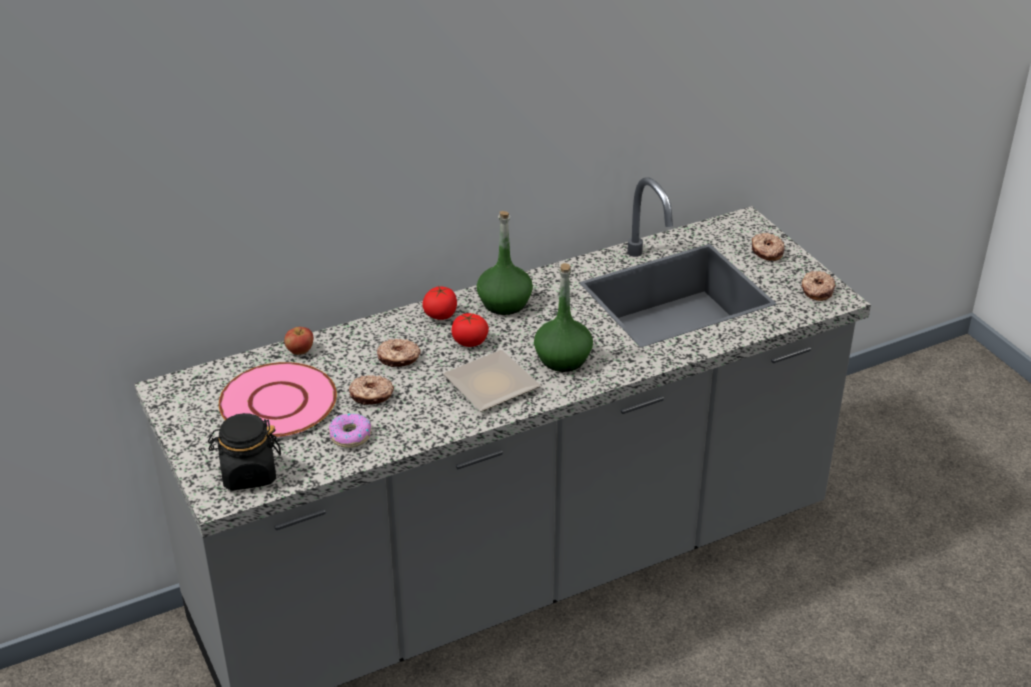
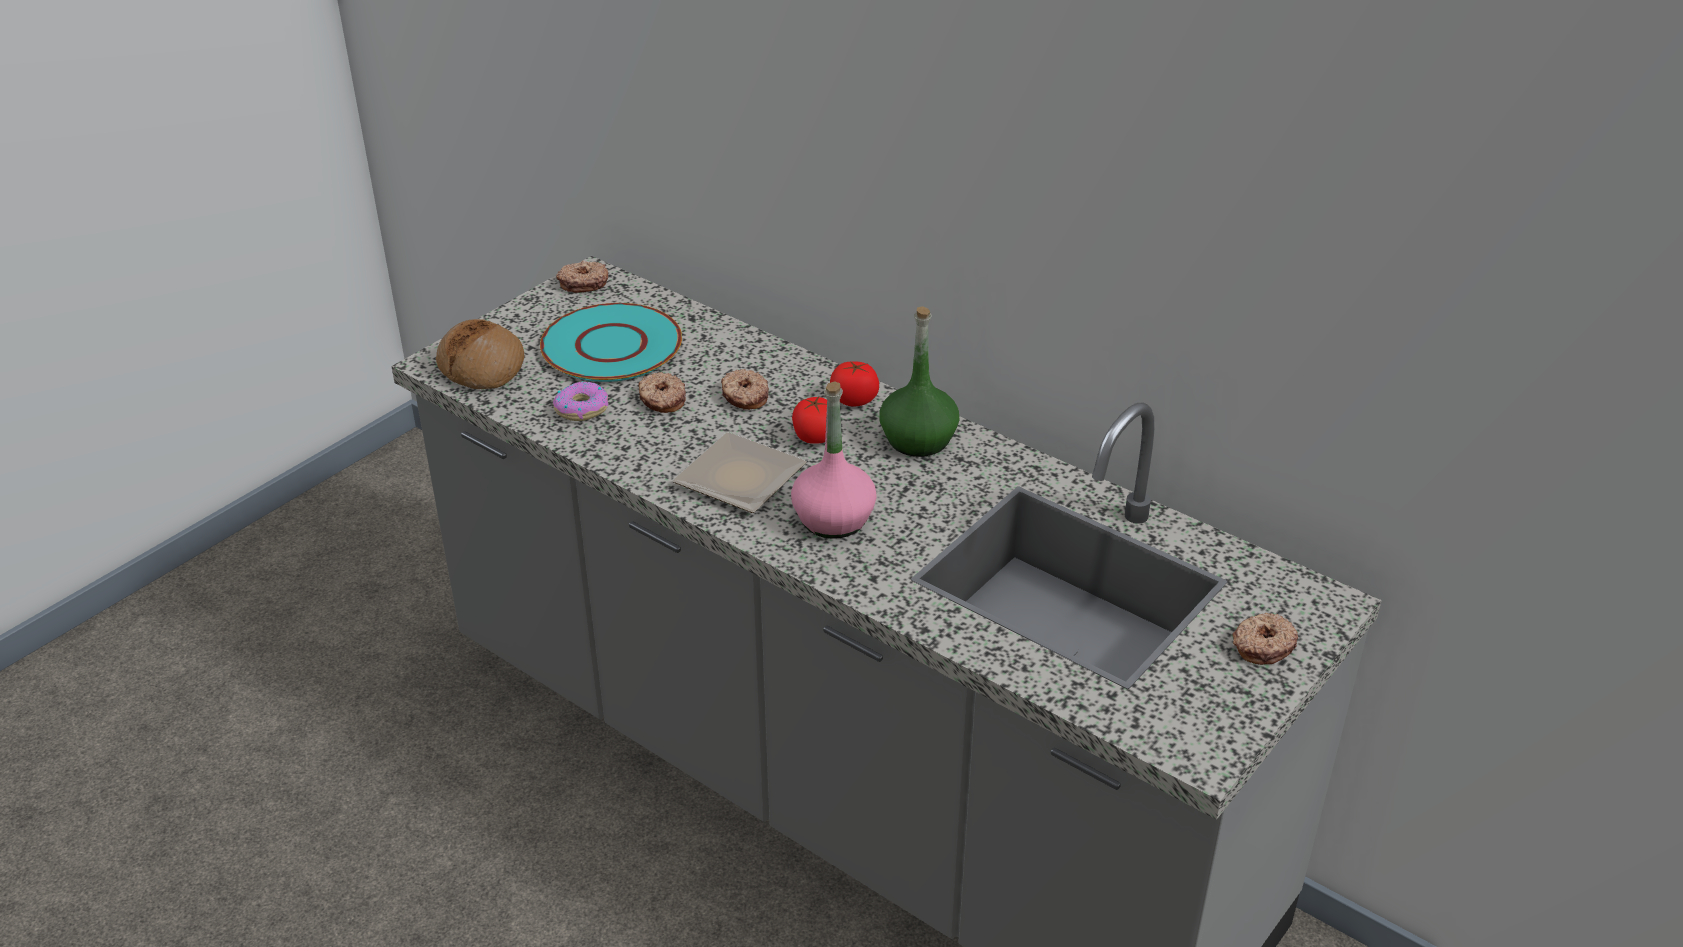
camera: 65 degrees right, 0 degrees up
black jar [208,413,281,490] -> bread [436,319,524,389]
pink plate [219,362,337,437] -> turquoise plate [540,303,682,382]
apple [284,327,313,355] -> none
green bottle [534,263,593,372] -> pink bottle [791,381,877,539]
donut [801,271,836,301] -> donut moved to [556,260,608,293]

